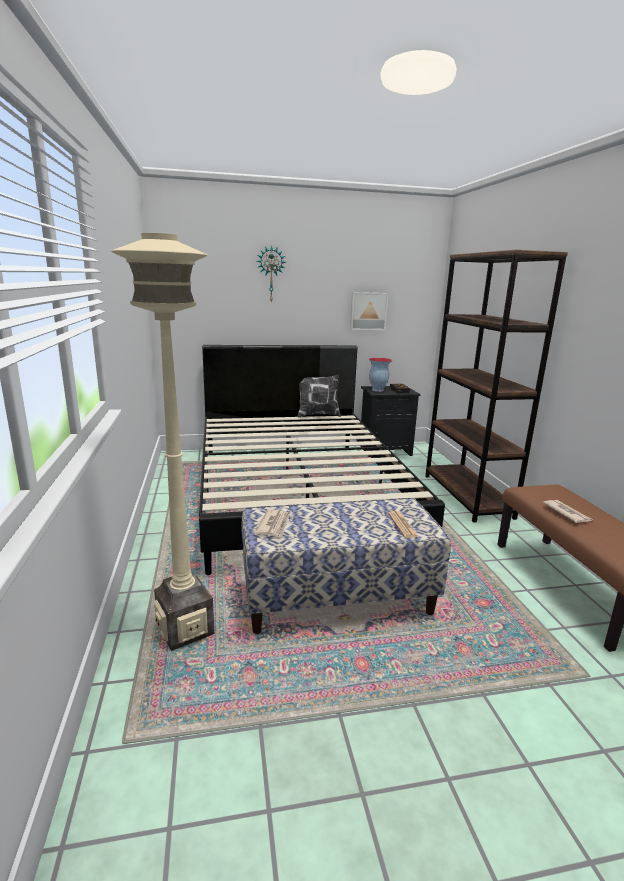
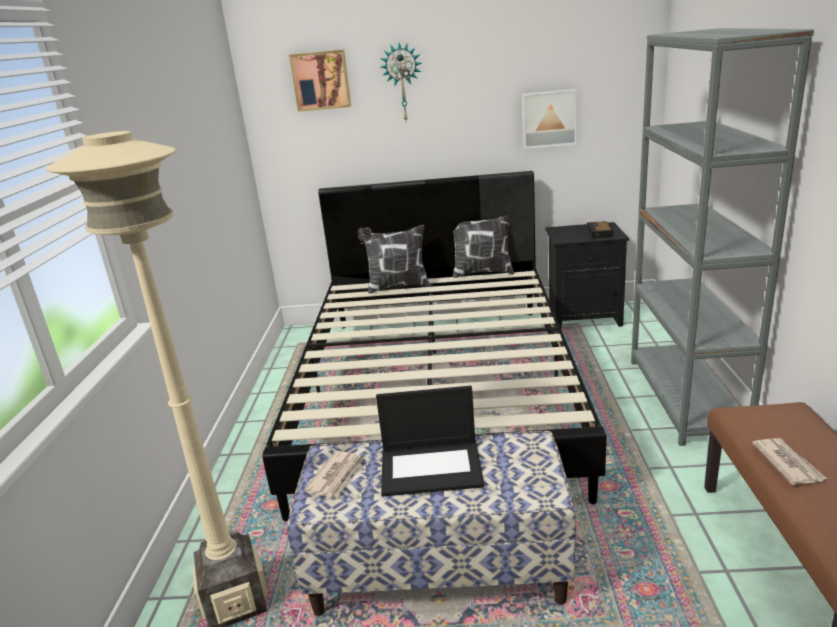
camera: 15 degrees right, 5 degrees up
vase [369,358,392,392] -> none
newspaper [388,511,418,538] -> none
brown bookcase [425,250,568,523] -> grey bookcase [631,28,814,446]
none -> picture [289,50,351,112]
none -> pillow [358,225,430,294]
none -> laptop [376,386,484,497]

